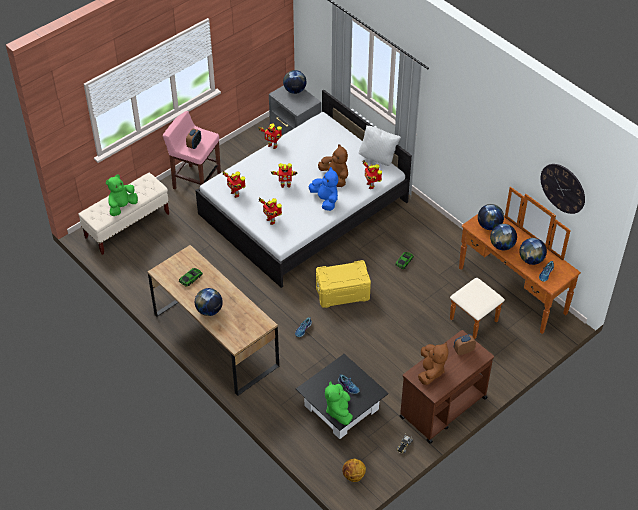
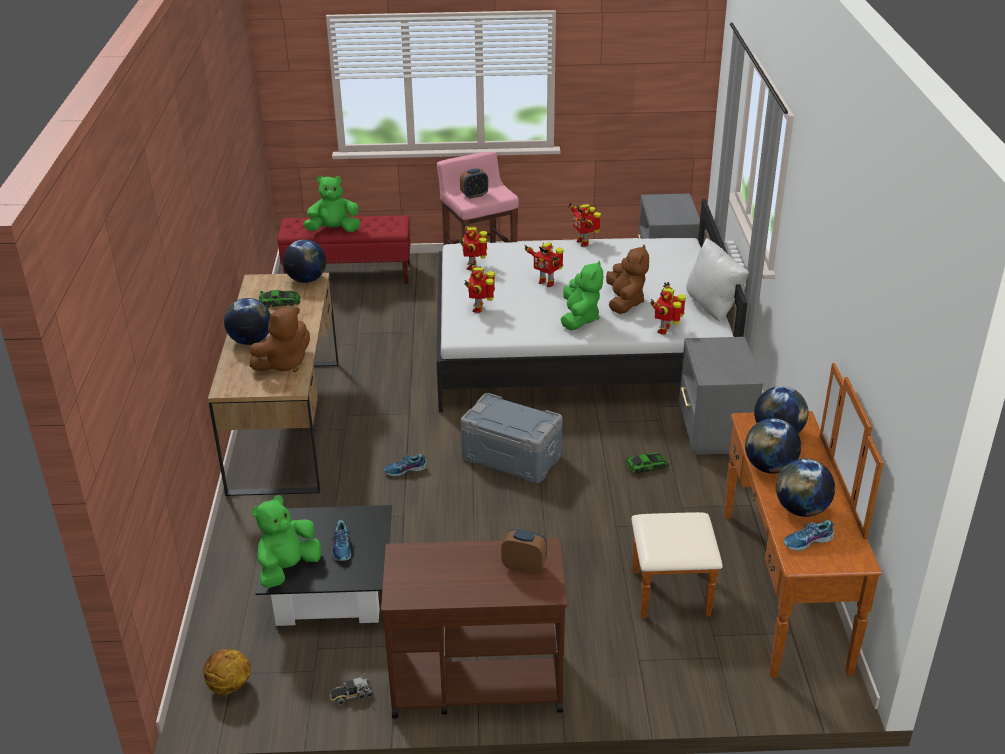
camera: 40 degrees right, 15 degrees down
beige bench [78,173,169,255] -> red bench [277,215,411,284]
globe [283,70,306,94] -> globe moved to [283,239,326,283]
blue plush toy [309,167,338,211] -> green plush toy [561,261,603,330]
yellow storage box [316,260,371,308] -> grey storage box [461,393,562,483]
brown plush toy [418,342,448,385] -> brown plush toy moved to [250,307,310,372]
wall clock [541,164,585,214] -> none
none -> grey nightstand [679,337,763,455]

